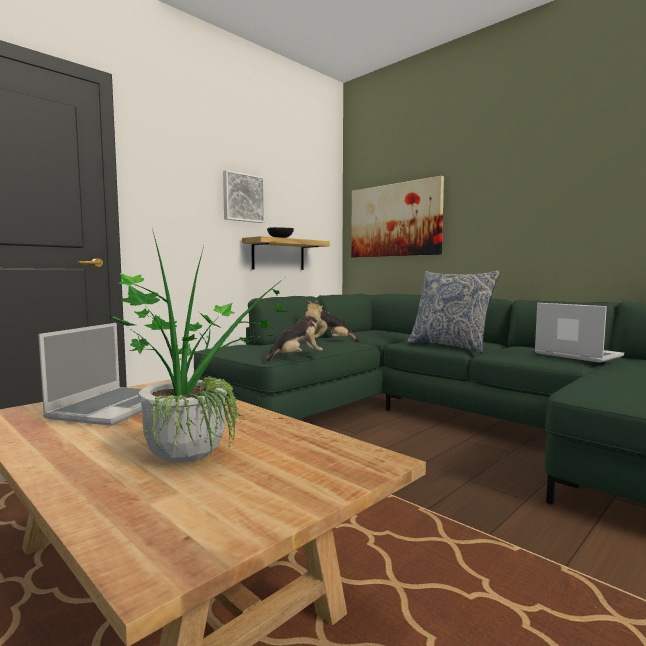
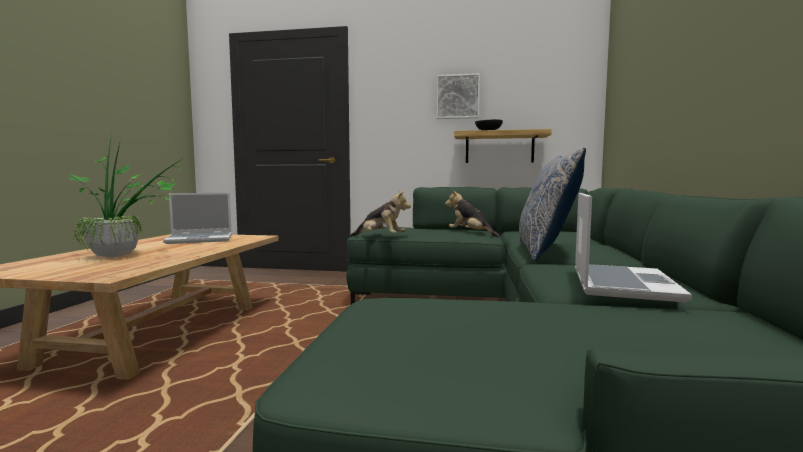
camera: 55 degrees right, 0 degrees up
picture [351,176,444,257] -> none

